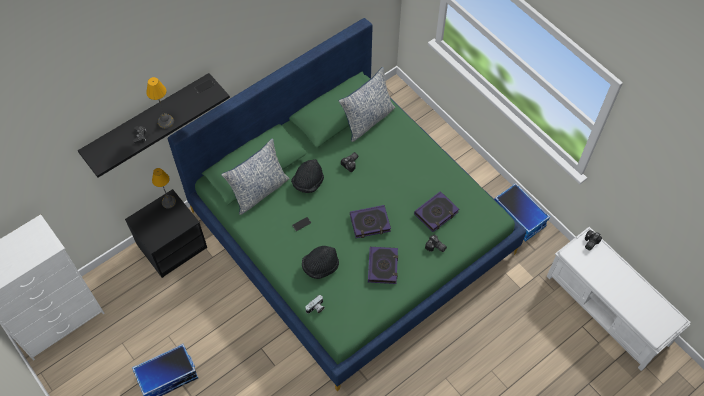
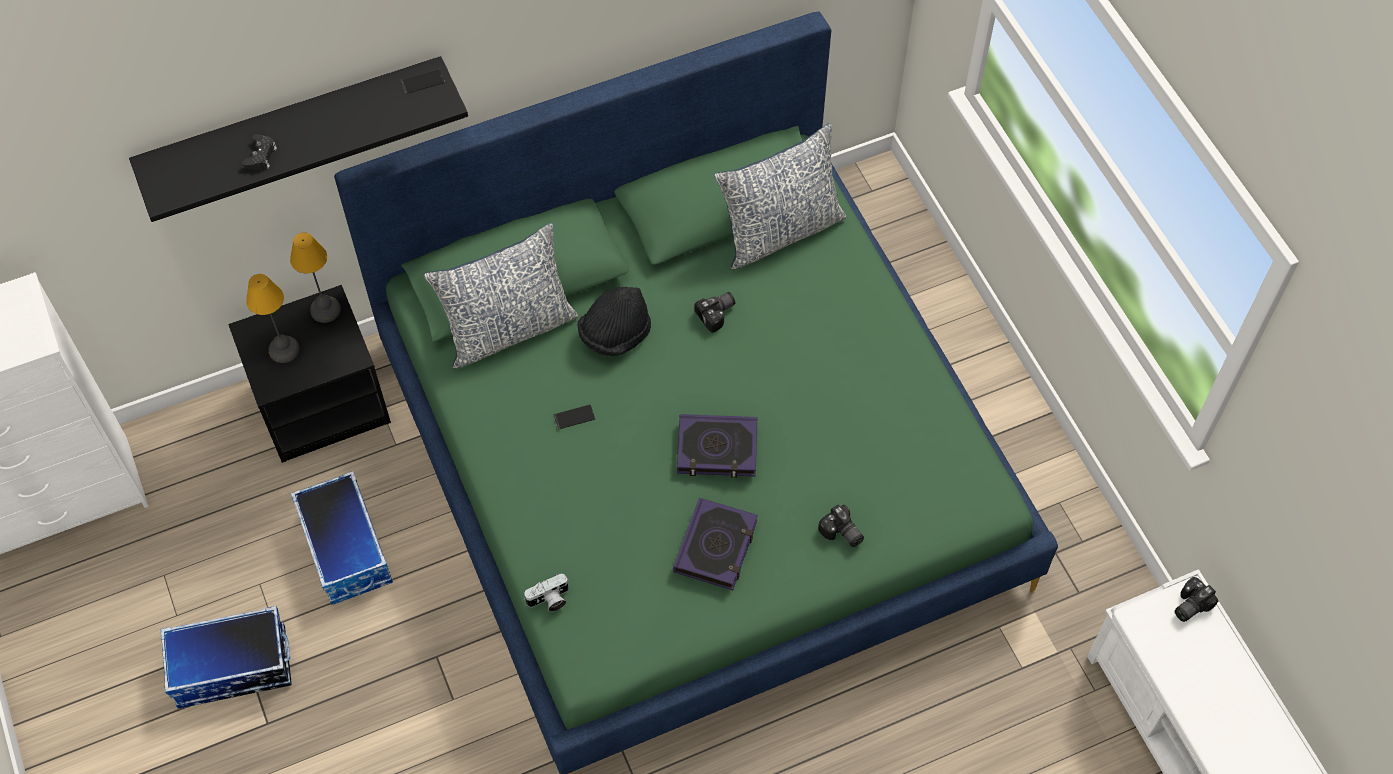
camera: 15 degrees right, 0 degrees up
table lamp [146,77,174,129] -> table lamp moved to [246,274,299,363]
black hat [302,246,339,279] -> none
book [414,191,459,232] -> none
storage box [494,183,550,242] -> storage box moved to [291,471,393,605]

